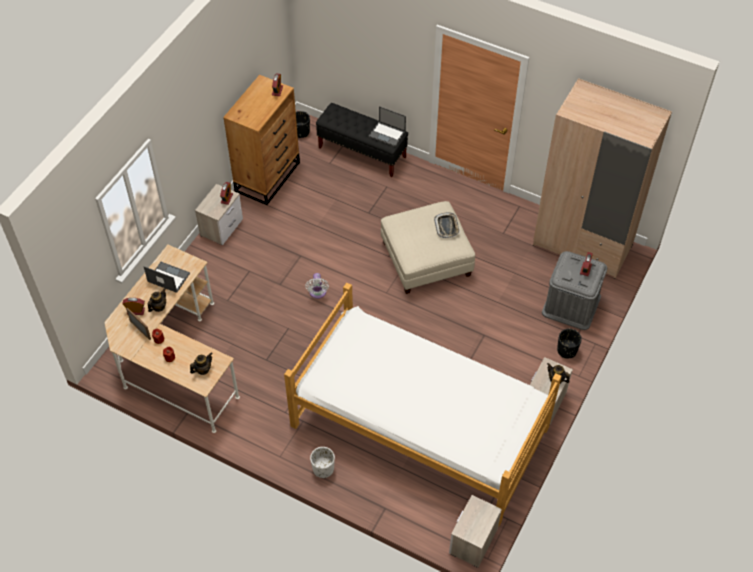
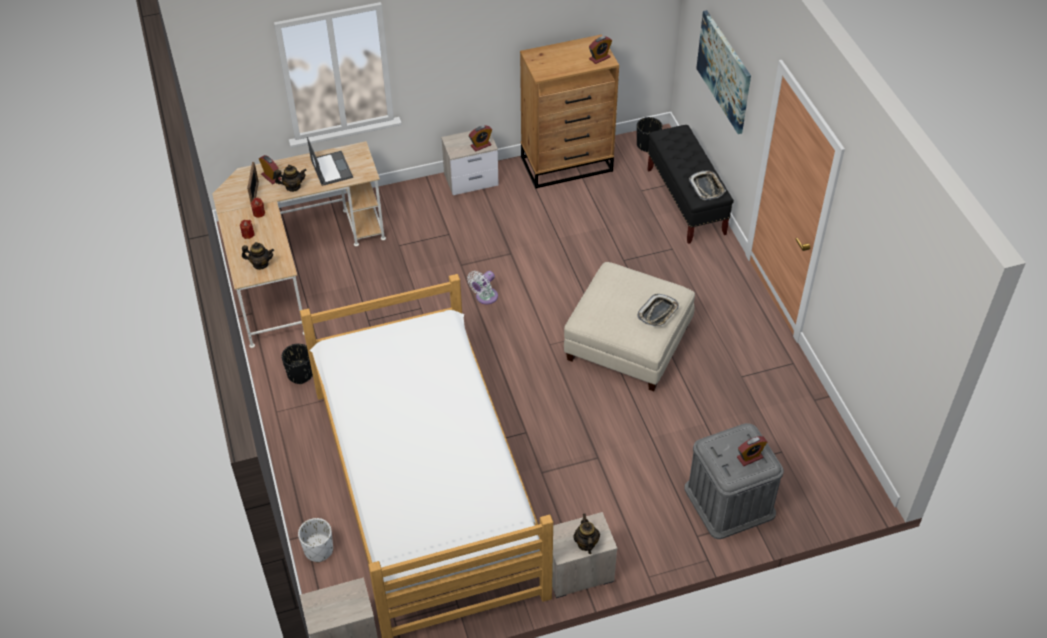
camera: 45 degrees right, 5 degrees down
white planter [310,447,335,478] -> white planter moved to [298,518,333,563]
laptop [369,106,406,147] -> tray [689,171,726,200]
beige wardrobe [533,78,672,279] -> none
black planter [557,329,582,359] -> black planter moved to [281,344,313,384]
none -> picture [696,10,751,134]

